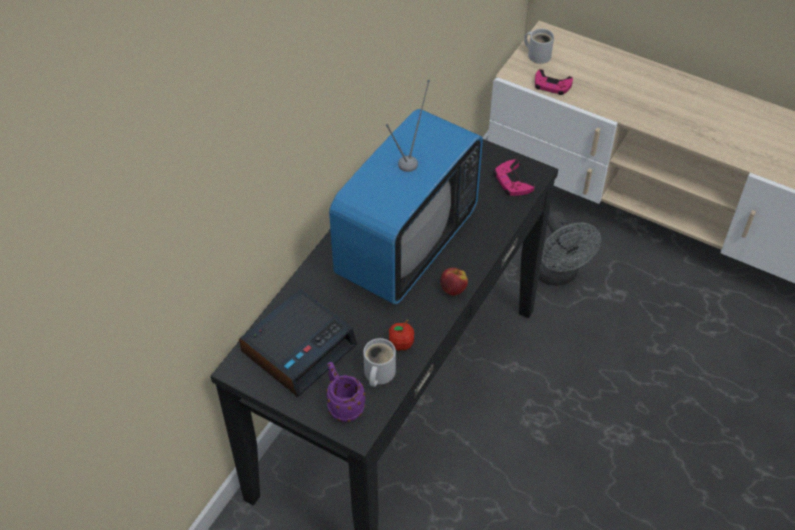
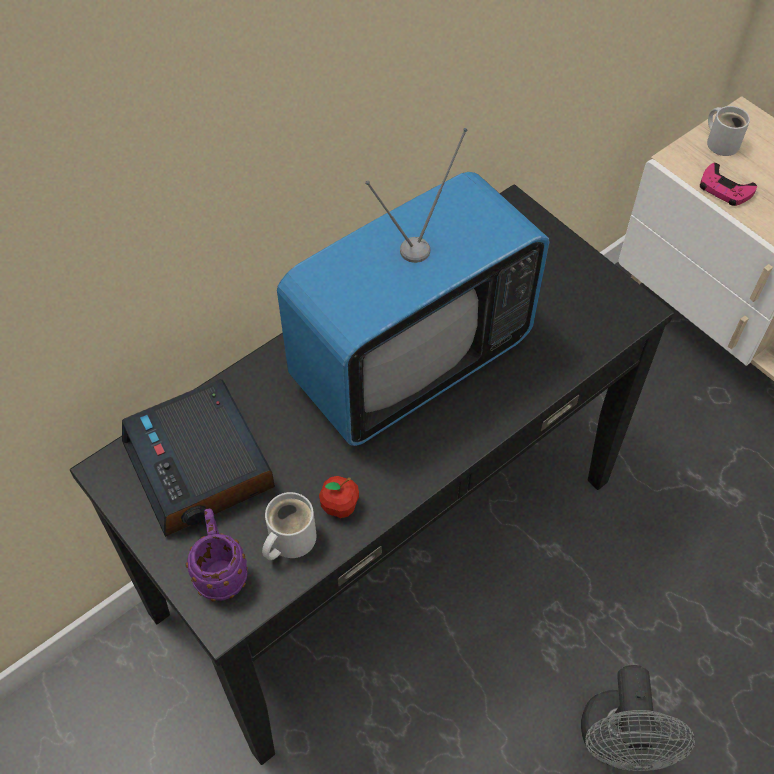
camera: 20 degrees right, 5 degrees up
alarm clock [239,288,357,397] -> alarm clock turned 90 degrees clockwise [122,379,275,537]
apple [441,268,468,296] -> none
pink game controller [493,160,535,196] -> none
grey fan [539,211,601,286] -> grey fan moved to [581,665,695,771]

